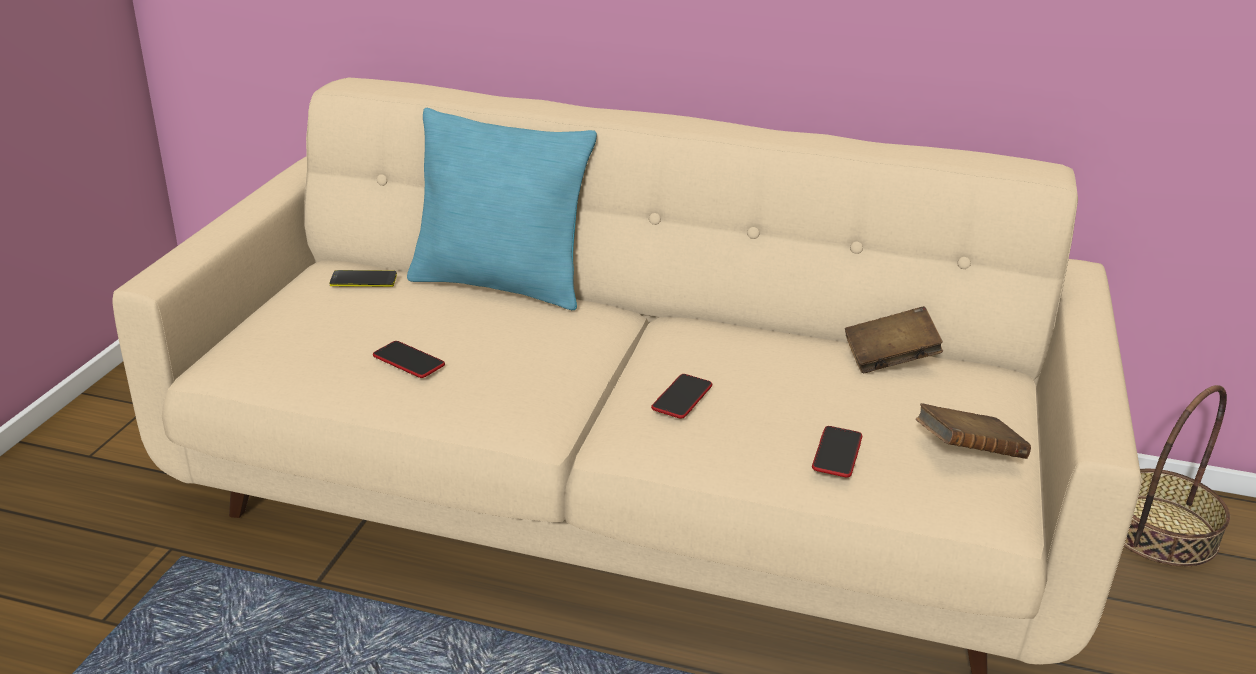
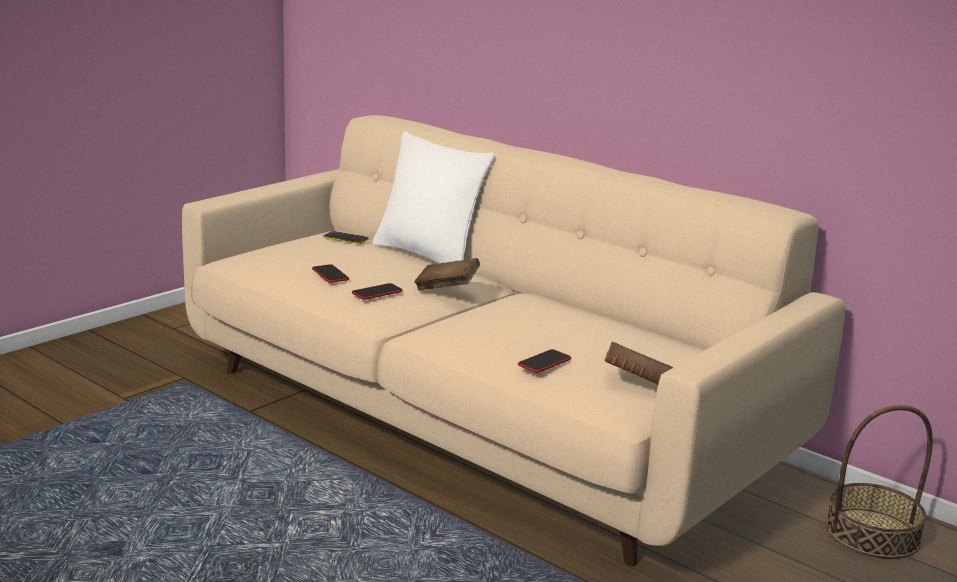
camera: 25 degrees right, 10 degrees down
turquoise pillow [407,108,597,310] -> white pillow [373,131,495,263]
phone [651,374,712,419] -> phone moved to [352,283,403,300]
brown book [845,306,943,373] -> brown book moved to [414,258,480,291]

